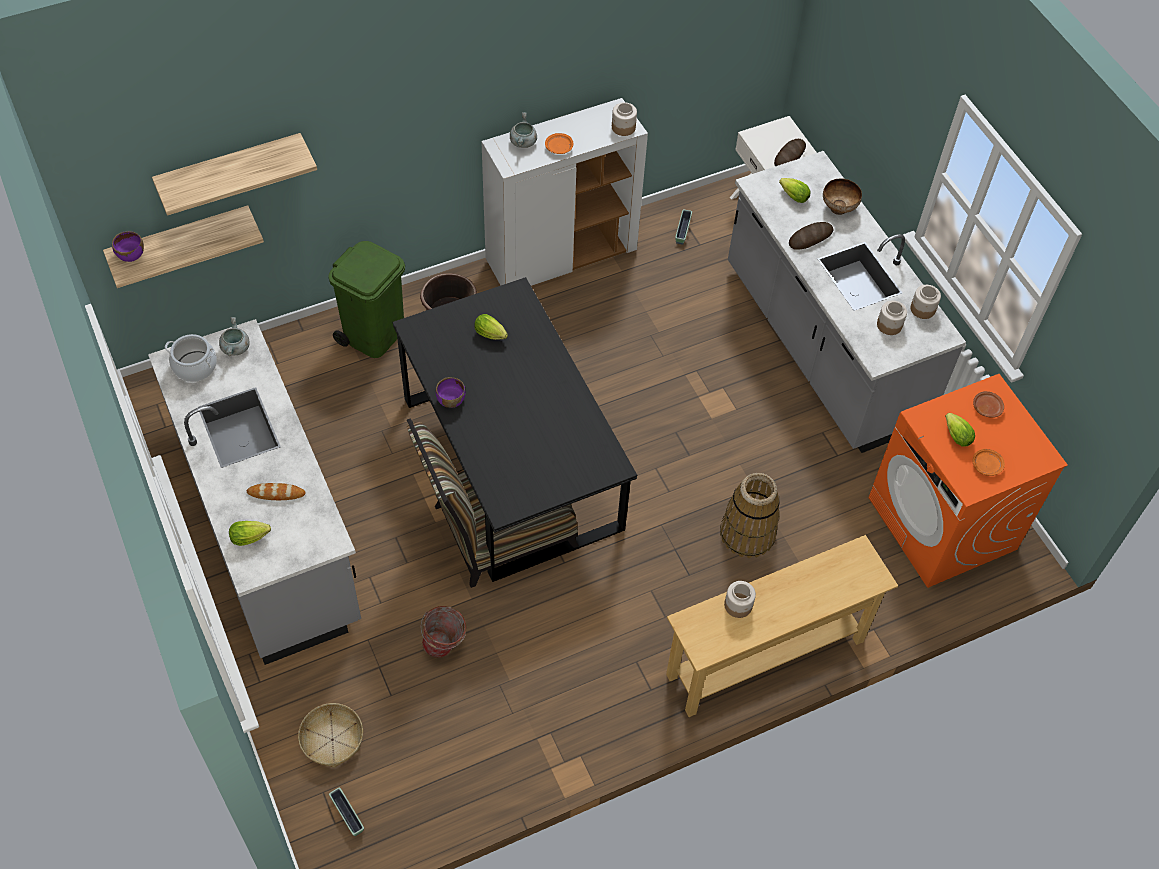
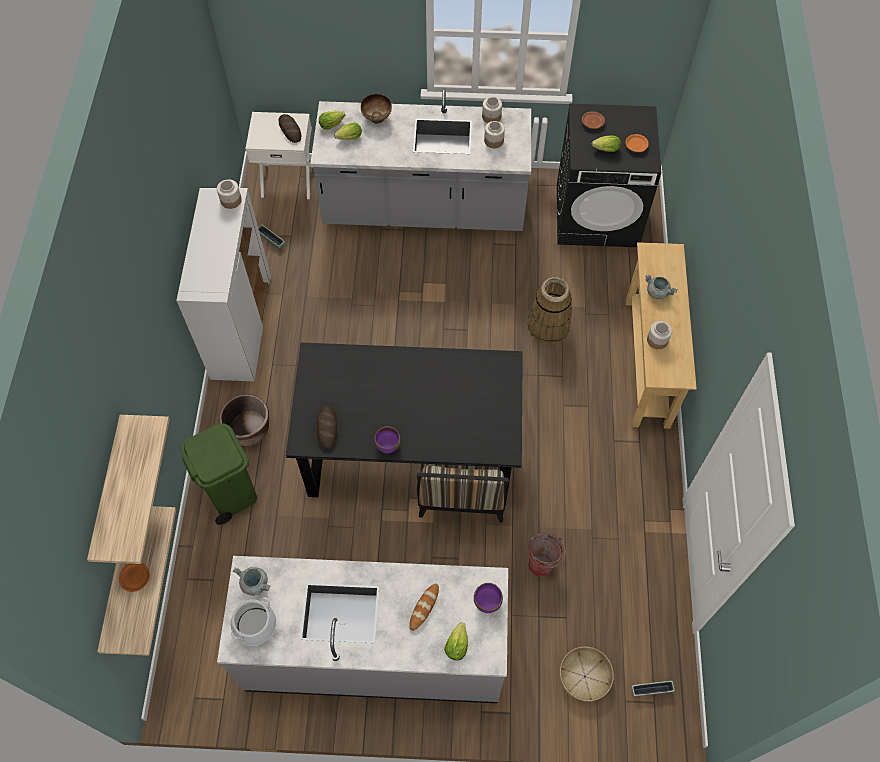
camera: 60 degrees left, 5 degrees up
purple bowl [112,231,144,262] -> purple bowl moved to [474,583,503,613]
lettuce [474,314,508,340] -> lettuce moved to [319,110,345,130]
grey cooking pot [510,112,537,148] -> grey cooking pot moved to [645,274,678,299]
orange plate [545,133,573,154] -> orange plate moved to [119,563,150,592]
bread [789,222,834,250] -> bread moved to [317,406,337,449]
orange washing machine [868,374,1068,588] -> black washing machine [557,103,661,247]

